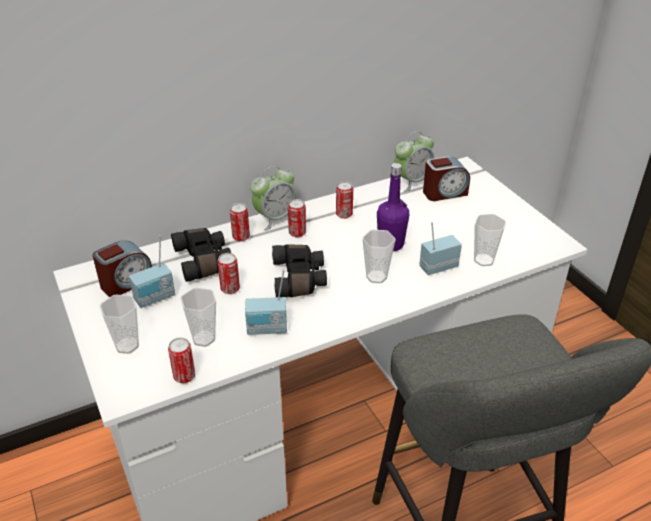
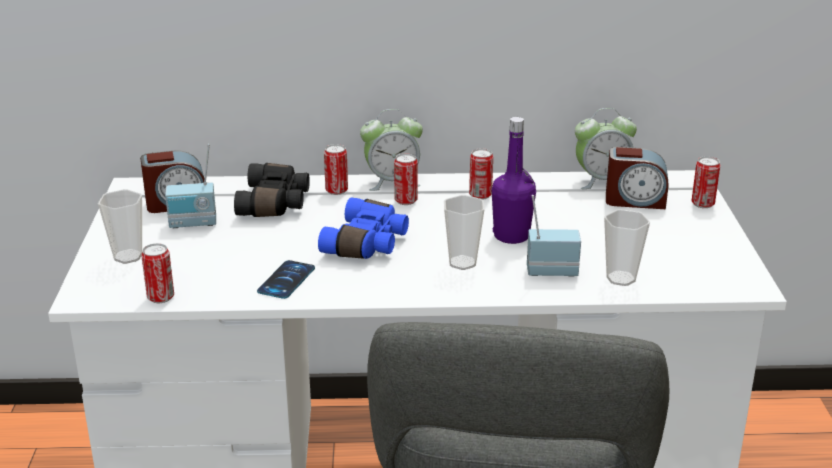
camera: 25 degrees right, 10 degrees down
cup [180,288,216,347] -> none
can [217,253,240,294] -> can moved to [691,156,720,208]
radio [245,270,287,335] -> phone [257,260,315,299]
black binoculars [272,244,327,297] -> blue binoculars [318,198,409,259]

